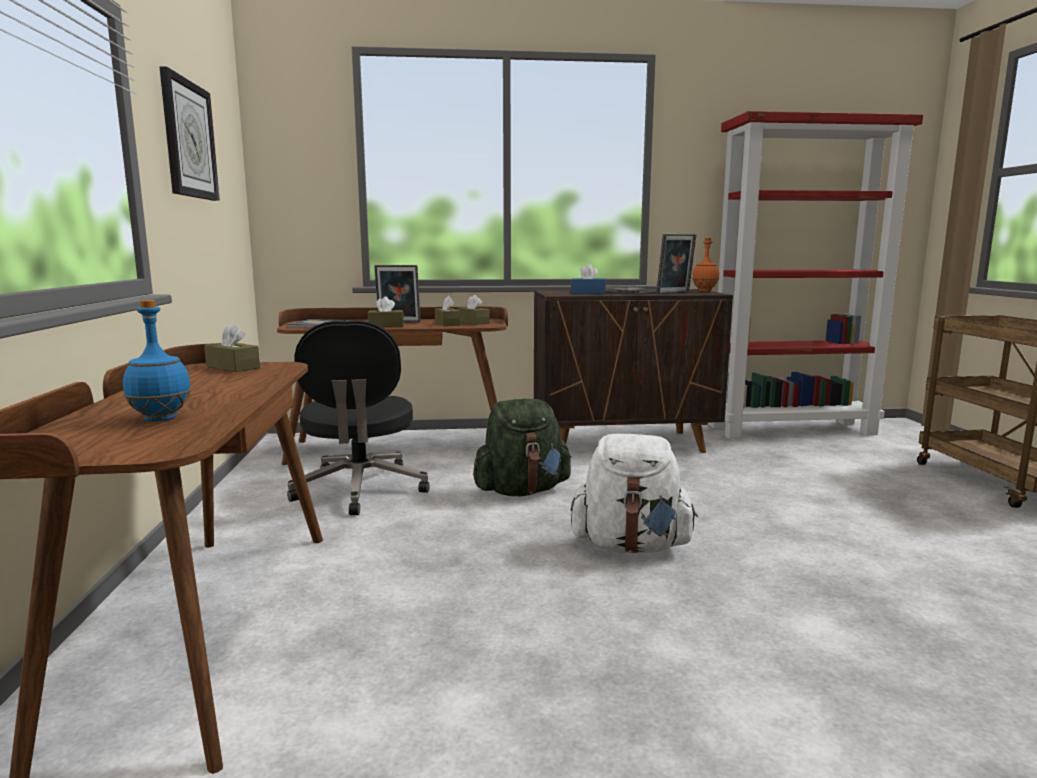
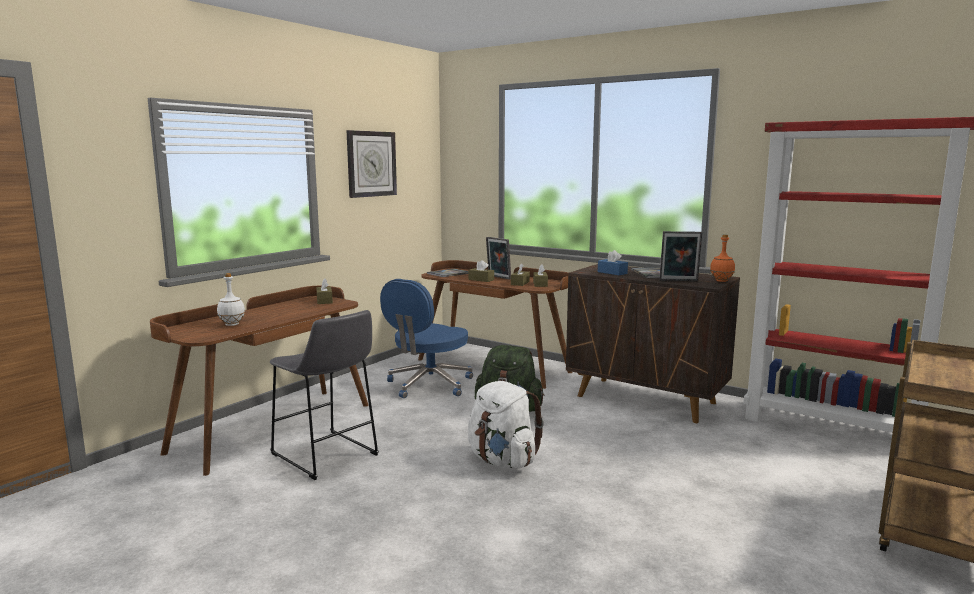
camera: 40 degrees right, 0 degrees up
blue bottle [123,300,191,422] -> white bottle [217,273,245,326]
black office chair [287,320,430,515] -> blue office chair [380,279,473,398]
none -> grey stool [270,310,379,480]

